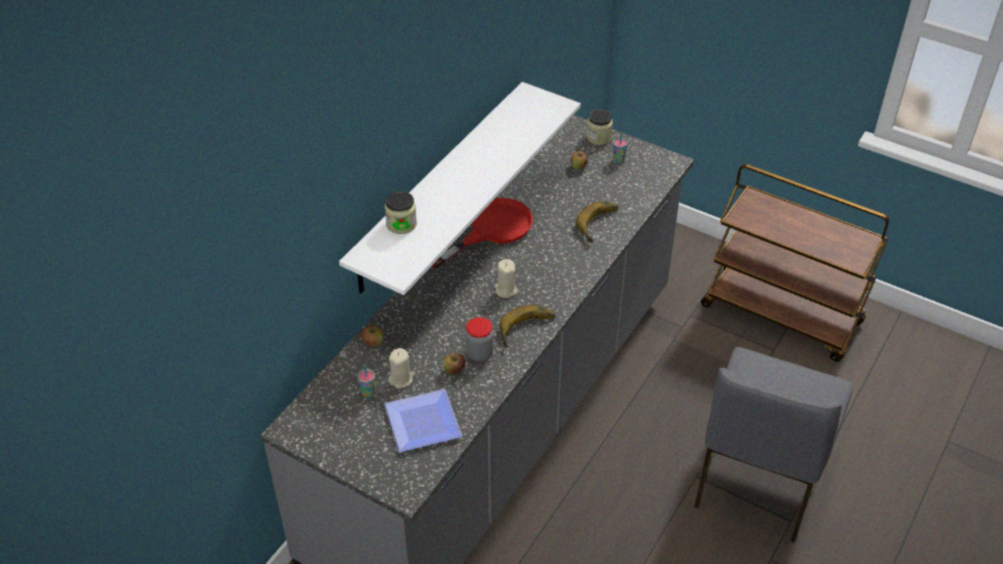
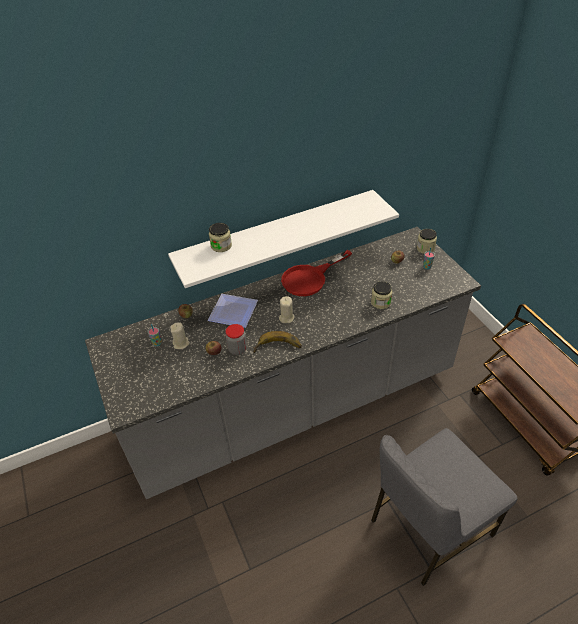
camera: 35 degrees right, 0 degrees up
plate [384,389,462,452] -> plate moved to [208,294,258,328]
red frying pan [432,198,533,269] -> red frying pan turned 150 degrees clockwise [281,250,352,296]
banana [576,201,618,243] -> jar [371,281,392,309]

